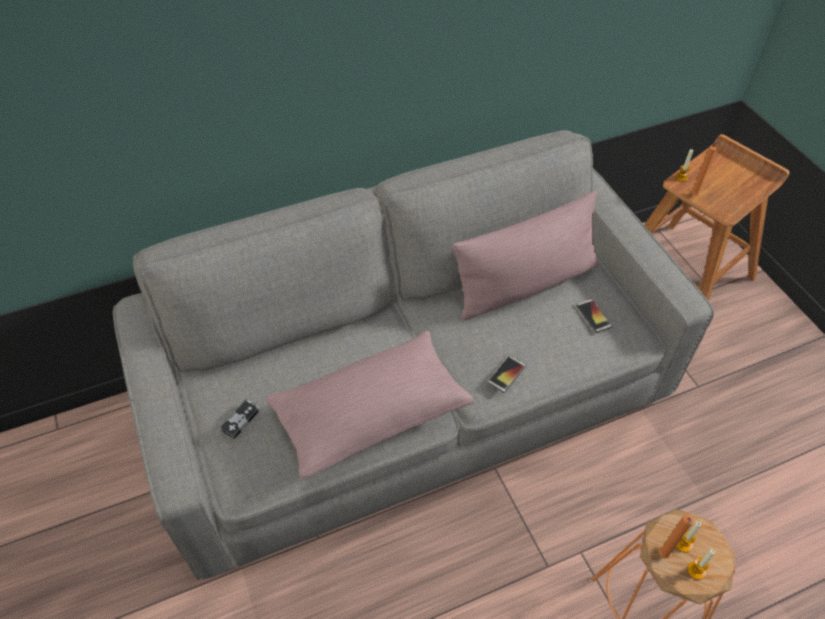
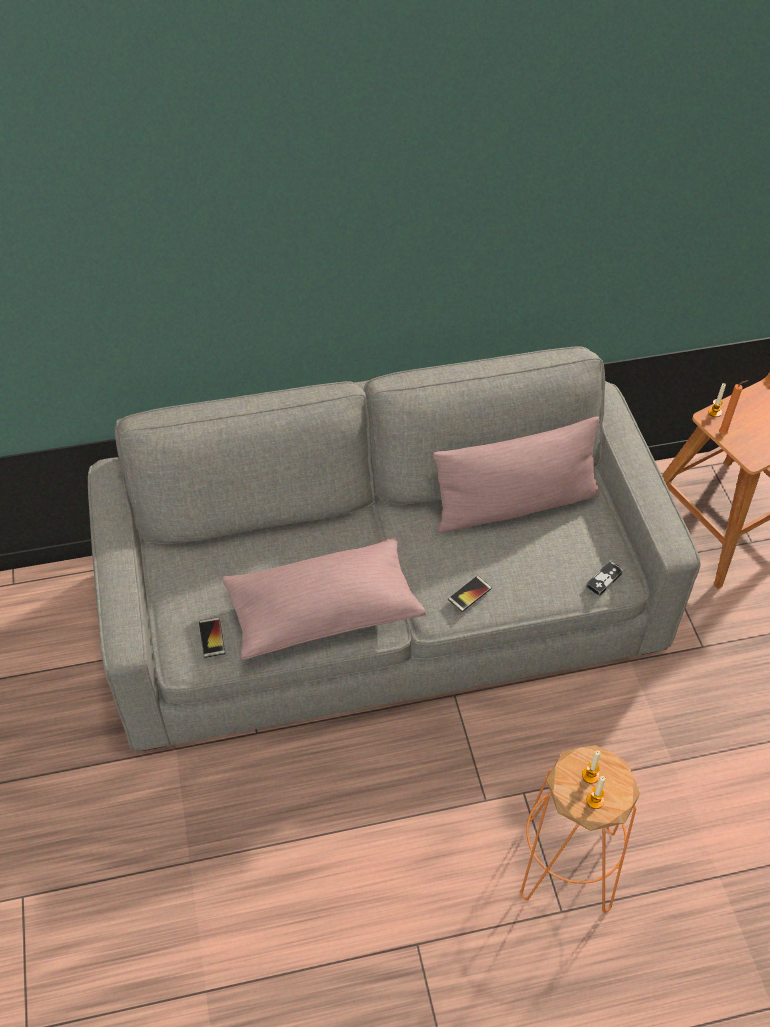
camera: 10 degrees right, 0 degrees up
game controller [220,399,260,439] -> game controller moved to [586,560,624,596]
phone [576,299,612,333] -> phone moved to [199,617,225,658]
orange candle [659,514,694,559] -> none

